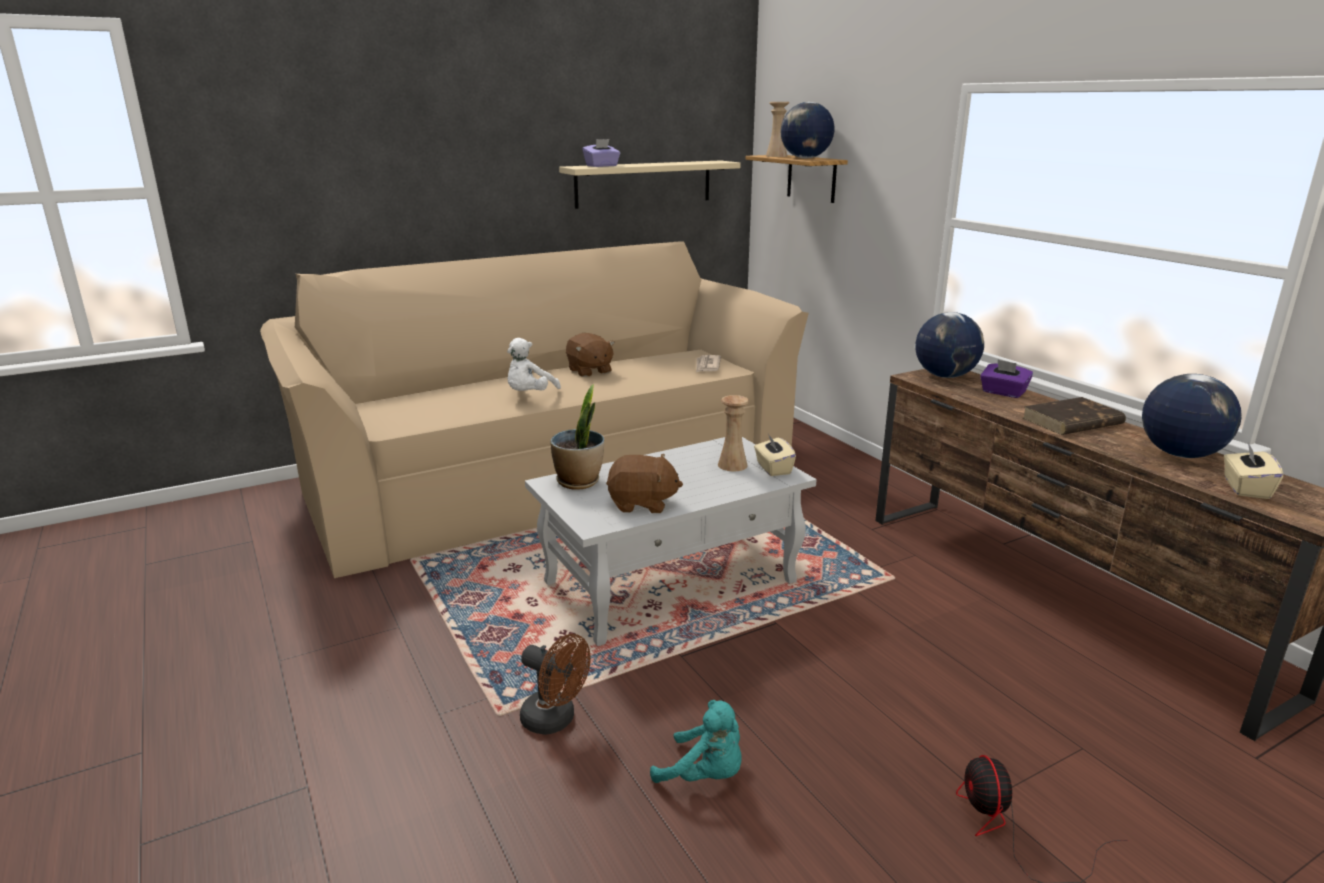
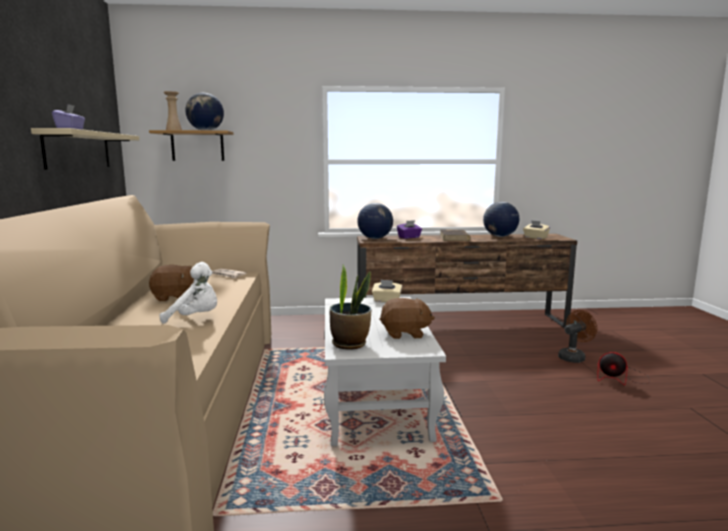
camera: 65 degrees left, 10 degrees down
white plush toy [507,338,561,391] -> white plush toy turned 45 degrees counterclockwise [160,262,217,324]
brown fan [520,634,591,735] -> brown fan moved to [558,310,597,363]
brown plush toy [606,454,683,513] -> brown plush toy turned 60 degrees clockwise [379,298,435,339]
turquoise plush toy [650,700,741,783] -> none
beige vase [718,395,749,471] -> none

